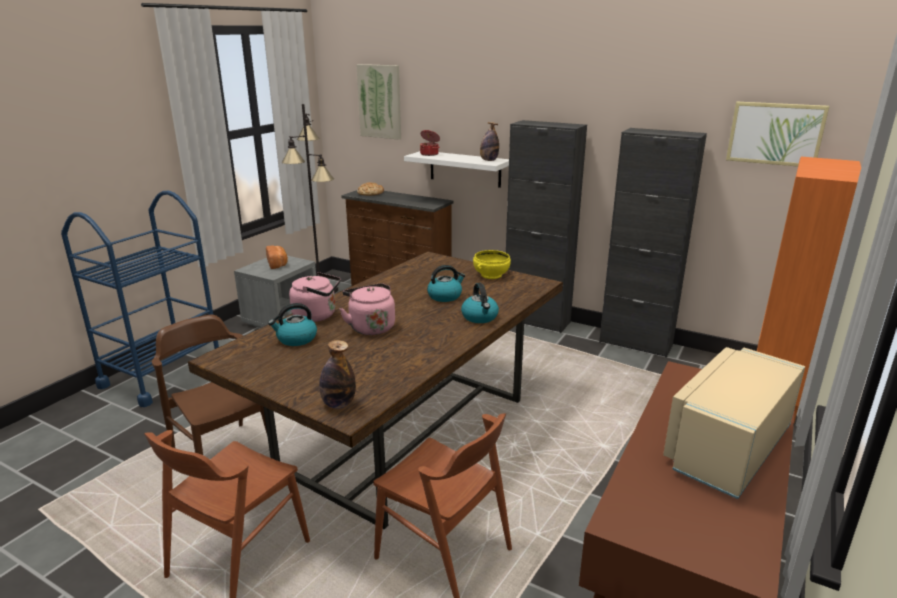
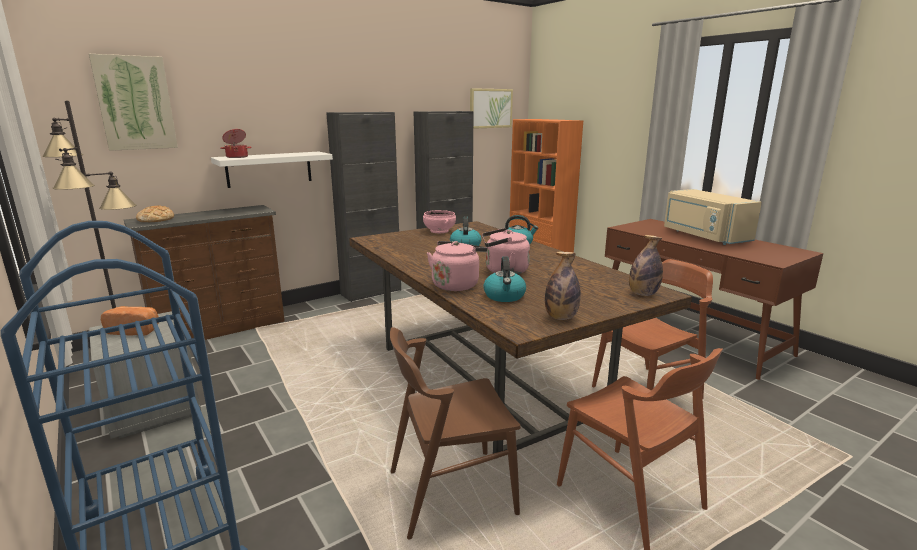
camera: 65 degrees left, 5 degrees down
yellow bowl [473,250,511,279] -> pink bowl [423,210,456,233]
bottle [480,122,499,161] -> bottle moved to [545,252,581,320]

